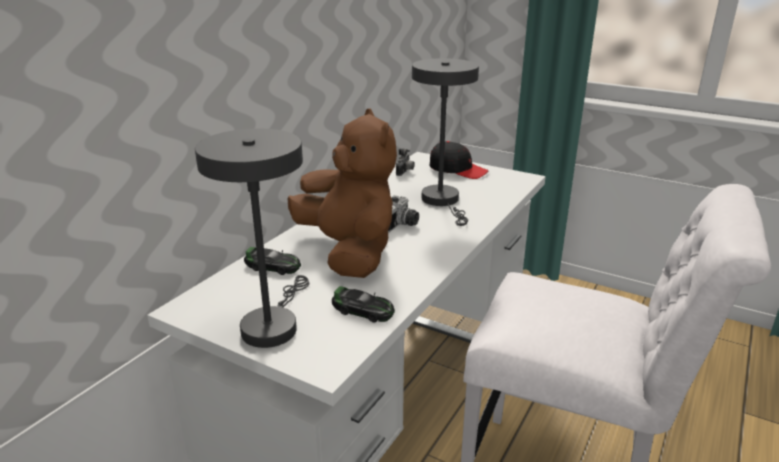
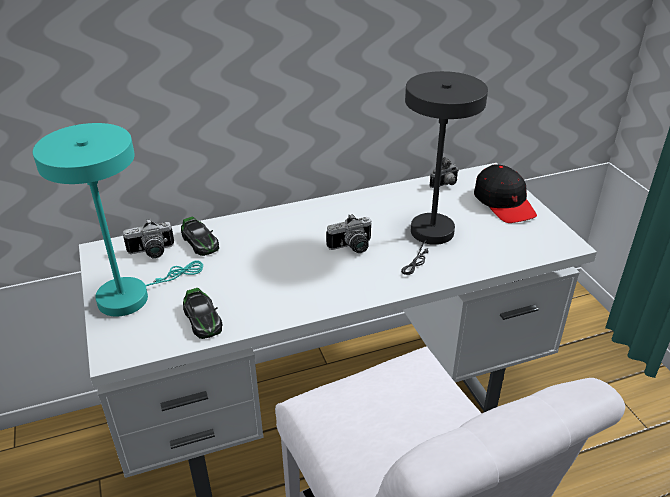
camera: 40 degrees right, 10 degrees up
grey table lamp [195,129,309,348] -> turquoise table lamp [33,123,203,317]
brown plush toy [288,108,397,278] -> none
none -> camera [123,219,174,259]

